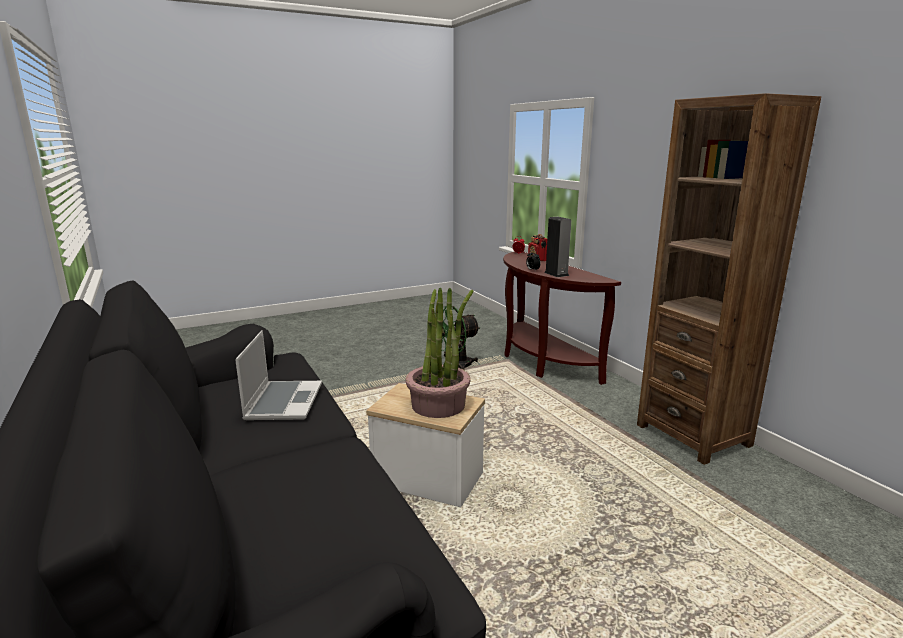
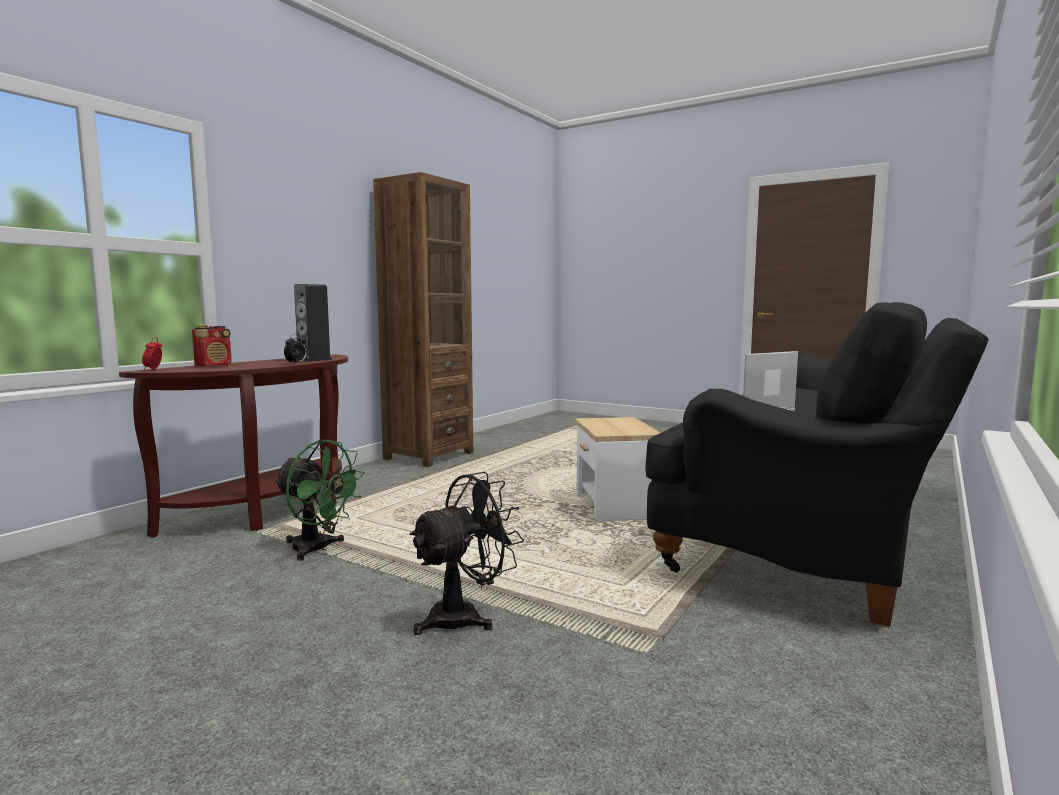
camera: 120 degrees left, 10 degrees down
potted plant [406,288,474,418] -> none
none -> black fan [409,472,524,635]

